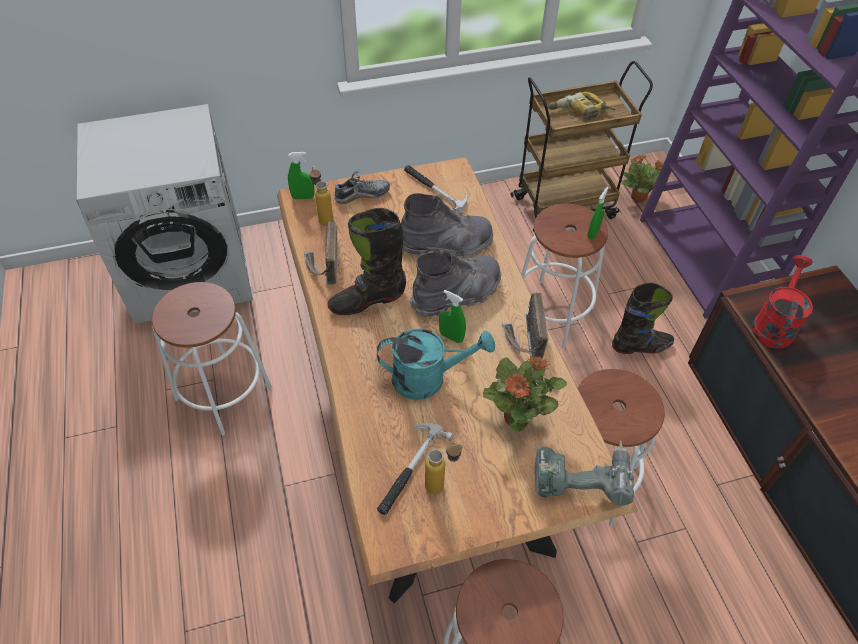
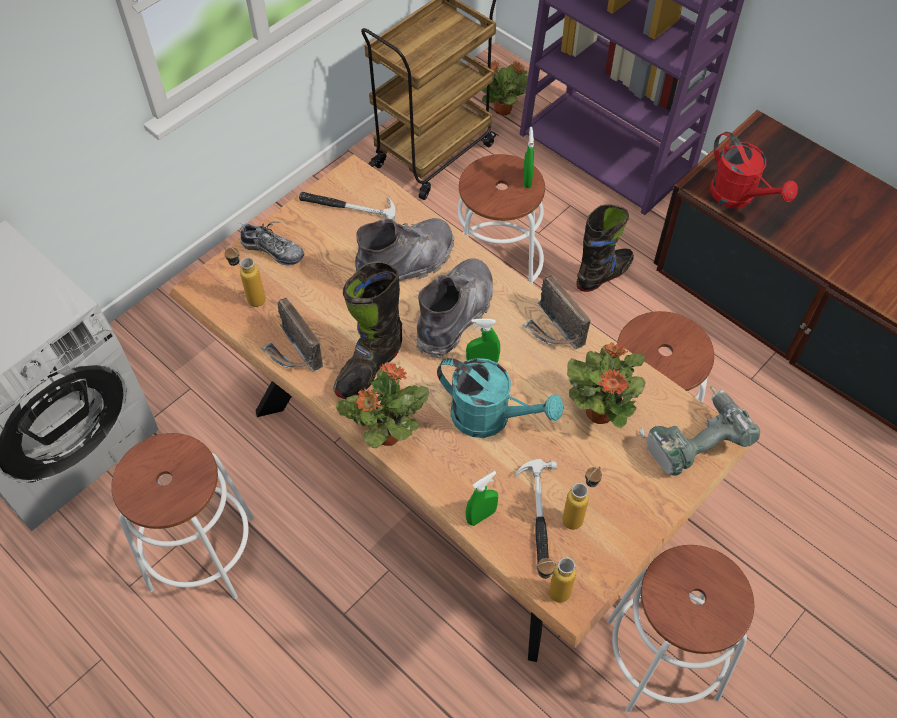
camera: 30 degrees left, 5 degrees up
green spray bottle [288,152,315,199] -> green spray bottle moved to [466,471,498,526]
shoe [334,170,390,204] -> shoe turned 75 degrees clockwise [239,222,304,265]
turquoise watering can [377,329,495,400] -> turquoise watering can turned 60 degrees clockwise [437,358,564,438]
power drill [548,92,615,121] -> none
red watering can [752,255,813,349] -> red watering can turned 150 degrees clockwise [710,132,798,209]
none -> potted plant [336,362,429,448]
none -> bottle [536,557,576,603]

